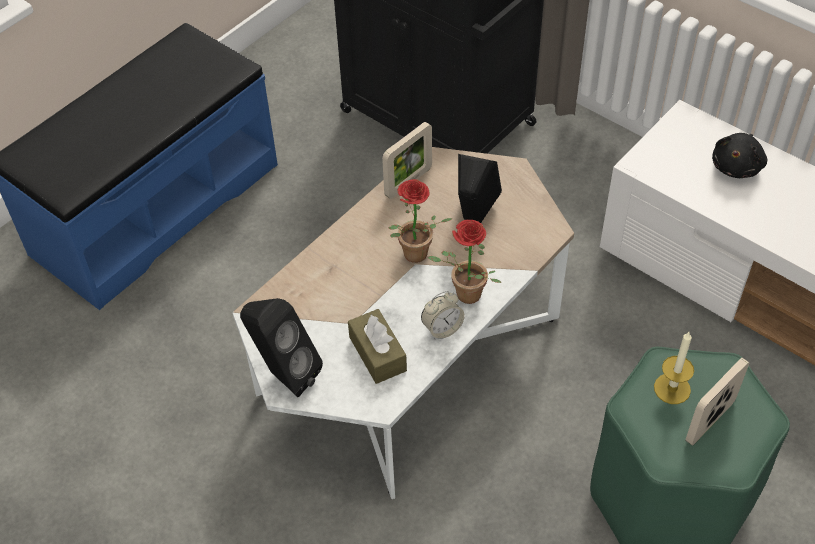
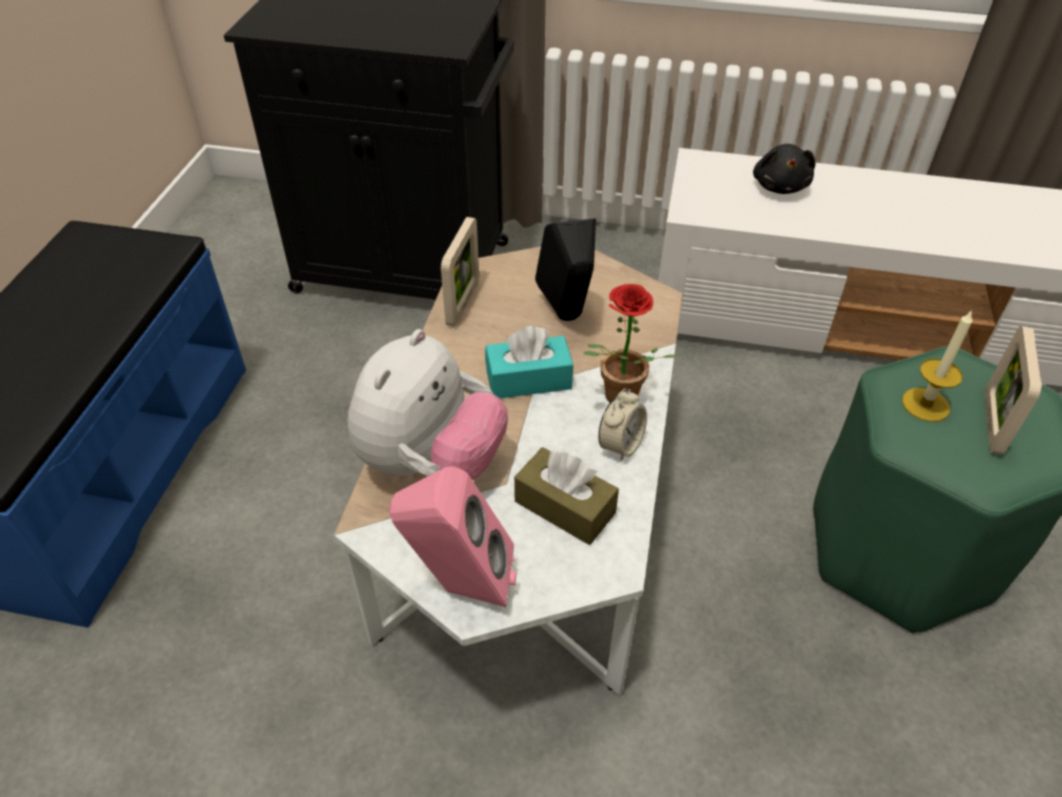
camera: 30 degrees left, 5 degrees down
black speaker [240,298,323,397] -> pink speaker [390,466,516,607]
potted plant [388,179,453,263] -> turquoise tissue box [485,326,573,398]
none -> plush toy [348,329,508,480]

